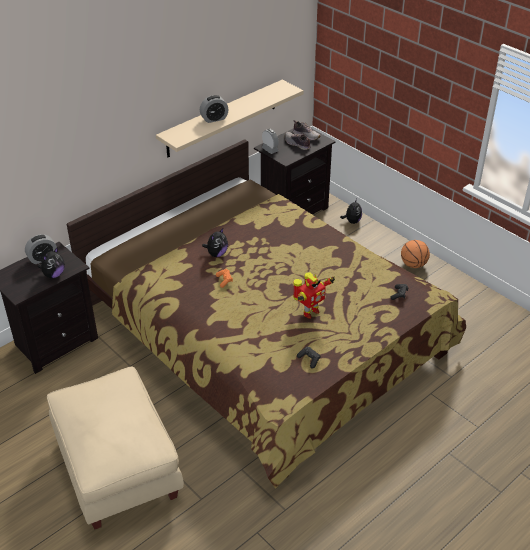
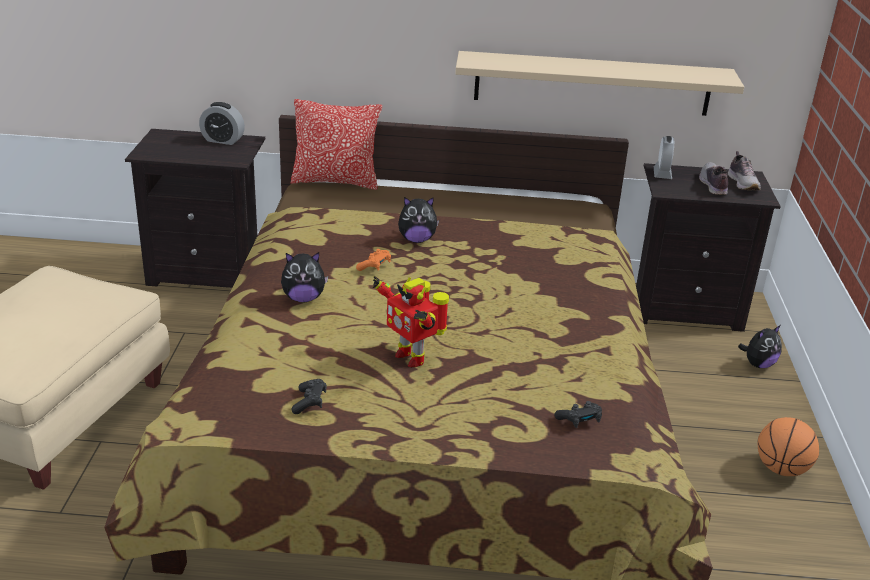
camera: 45 degrees right, 10 degrees down
plush toy [38,248,65,278] -> plush toy moved to [281,252,328,302]
alarm clock [200,95,229,123] -> none
toy robot [293,273,335,319] -> toy robot turned 45 degrees clockwise [373,276,449,368]
none -> pillow [291,99,382,190]

